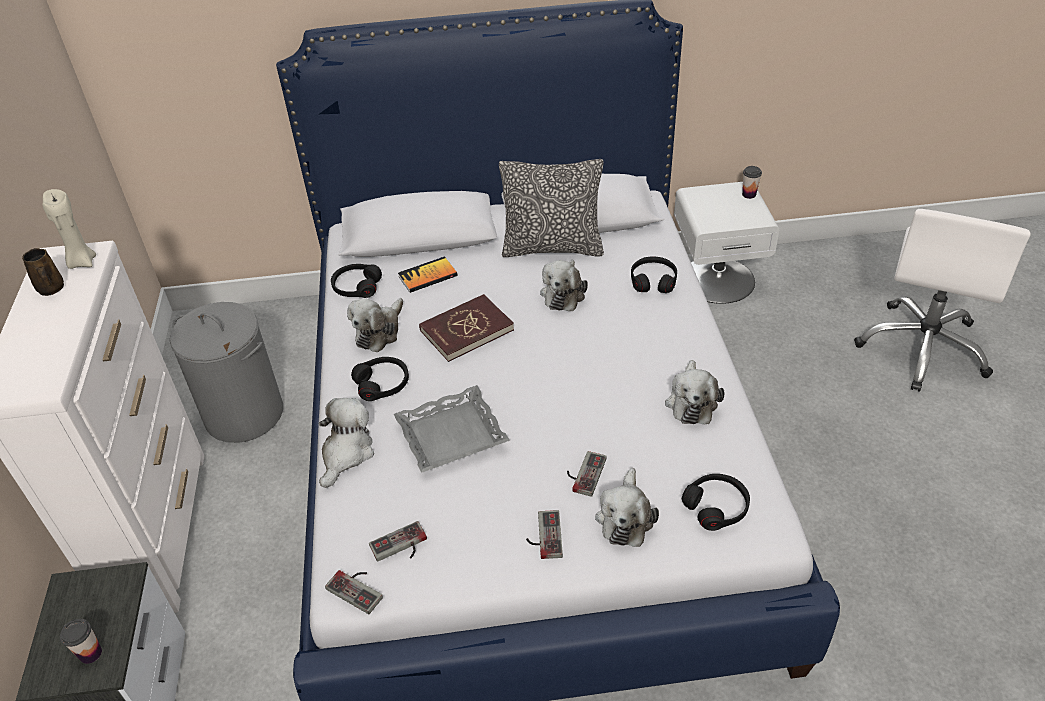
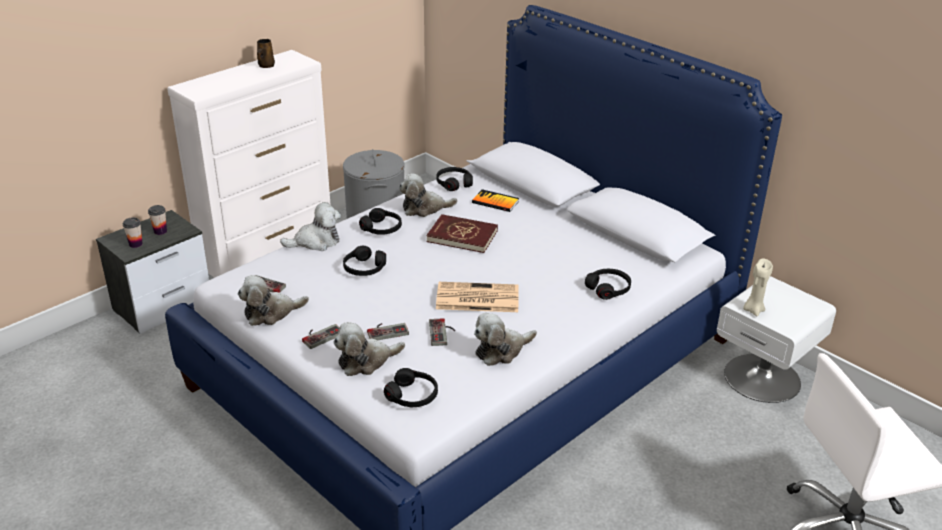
camera: 50 degrees right, 10 degrees down
beige candle [42,189,96,269] -> beige candle moved to [743,258,773,316]
game controller [325,570,383,614] -> game controller moved to [429,318,455,346]
grey tray [394,385,510,473] -> black headphones [343,246,386,276]
pillow [499,159,604,257] -> none
plush toy [540,260,588,311] -> plush toy moved to [238,275,309,326]
cup [742,166,762,199] -> cup moved to [148,205,167,235]
none -> newspaper [436,282,519,312]

